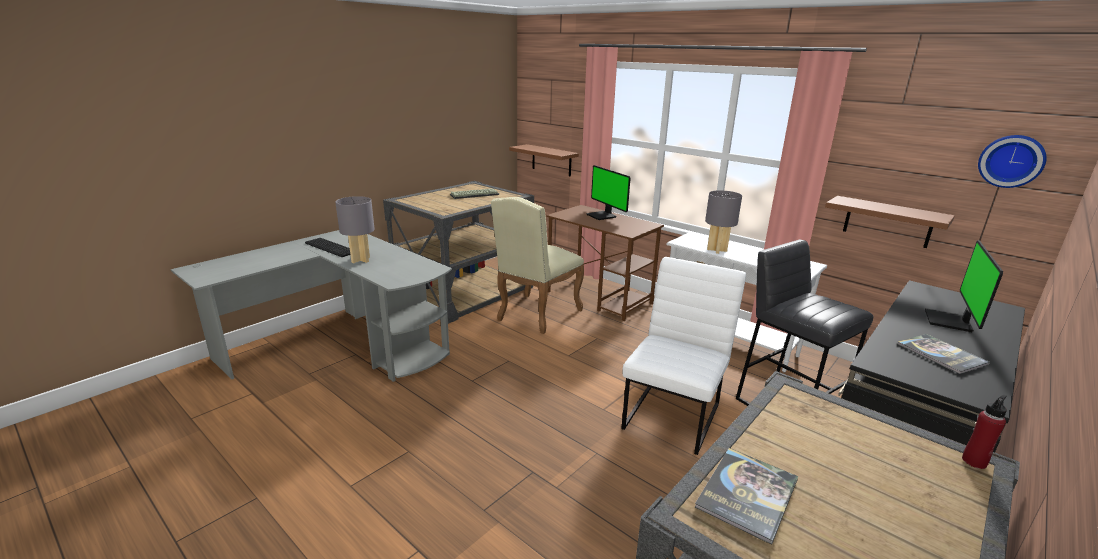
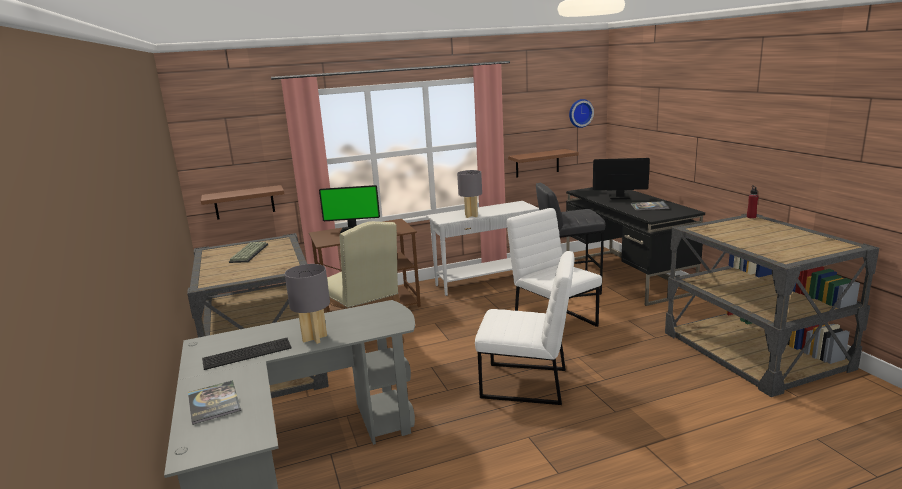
camera: 60 degrees left, 5 degrees down
book [695,448,798,545] -> book moved to [188,380,241,425]
monitor [925,240,1003,332] -> monitor turned 135 degrees clockwise [593,158,650,199]
none -> white chair [475,251,575,405]

